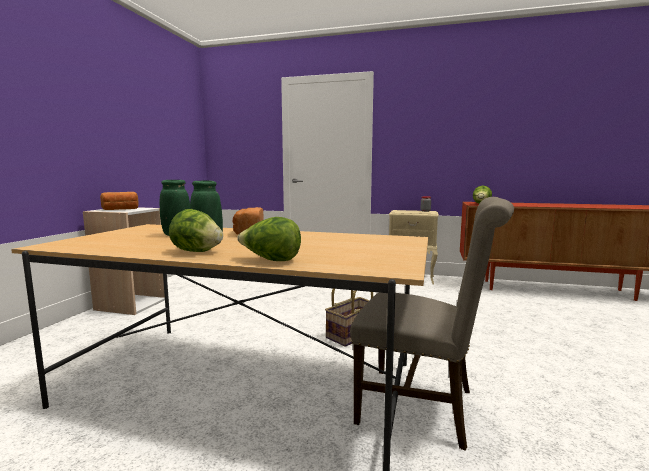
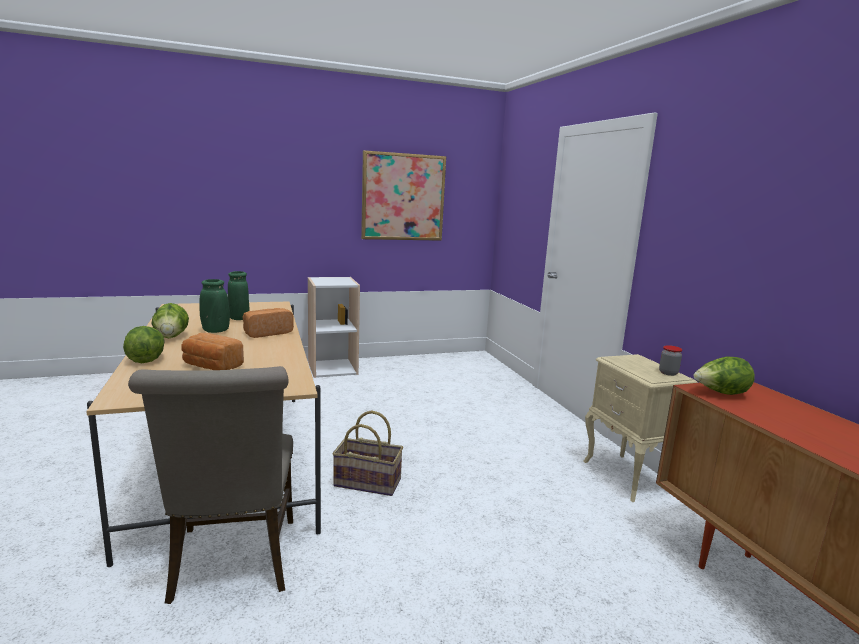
camera: 55 degrees right, 5 degrees up
bread [100,192,139,210] -> bread moved to [182,333,244,370]
none -> picture [361,150,446,241]

